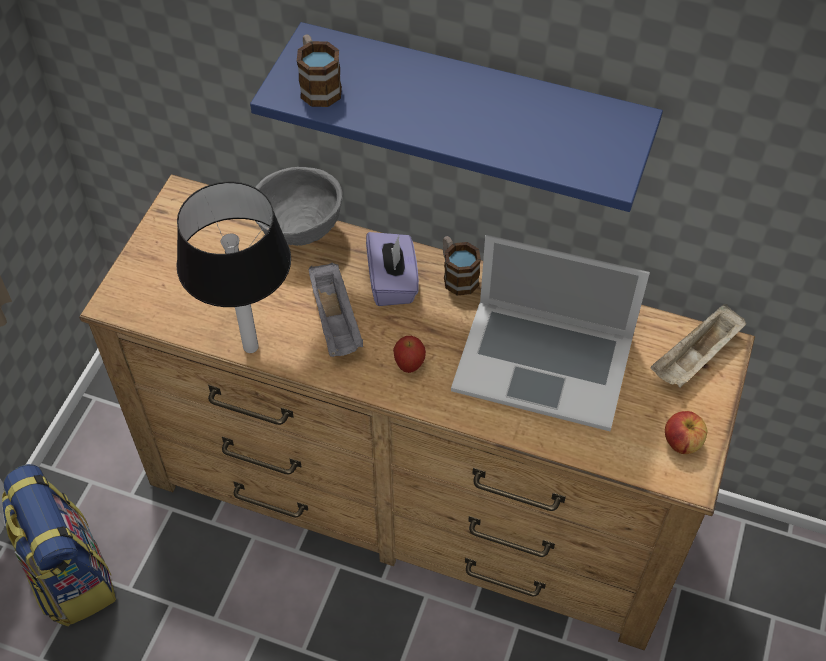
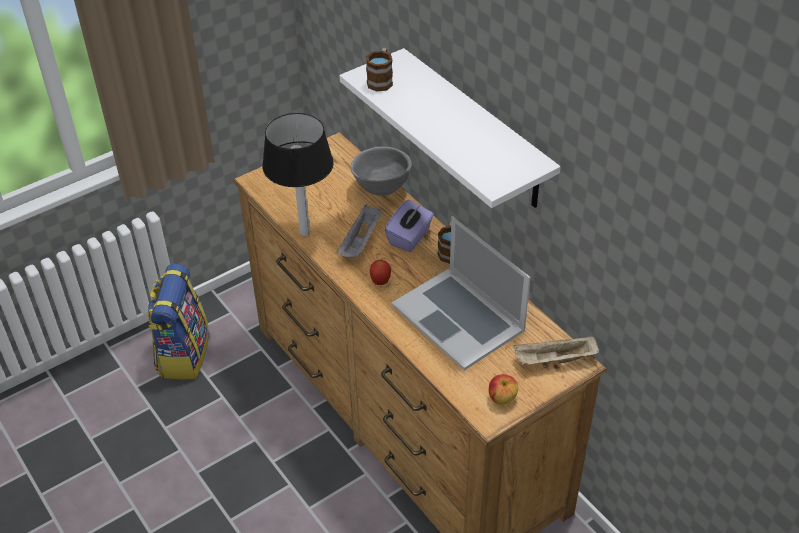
camera: 35 degrees right, 10 degrees down
blue shelf [250,22,663,212] -> white shelf [339,48,561,208]

